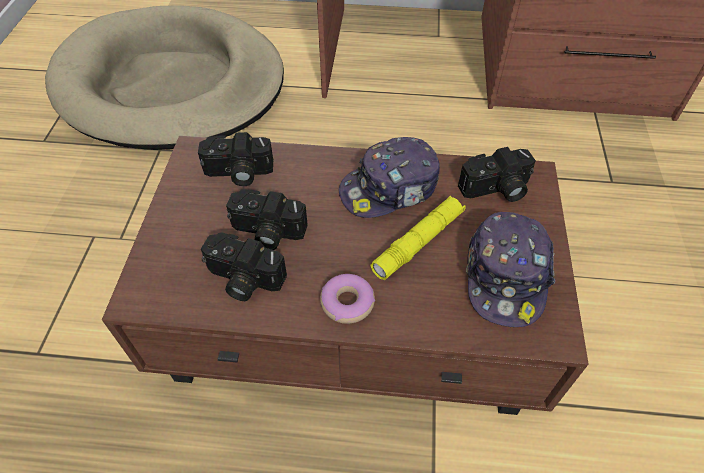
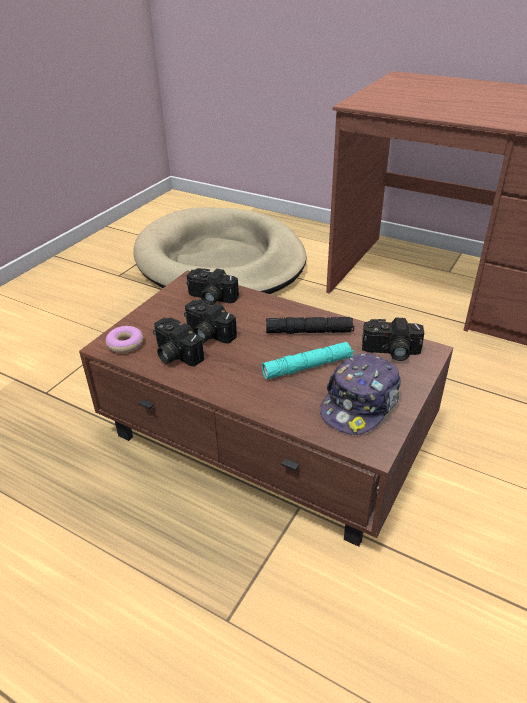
camera: 25 degrees right, 15 degrees down
donut [320,274,375,324] -> donut moved to [106,326,143,353]
cap [339,137,440,218] -> black flashlight [266,317,354,334]
yellow flashlight [371,196,466,280] -> turquoise flashlight [262,342,355,379]

